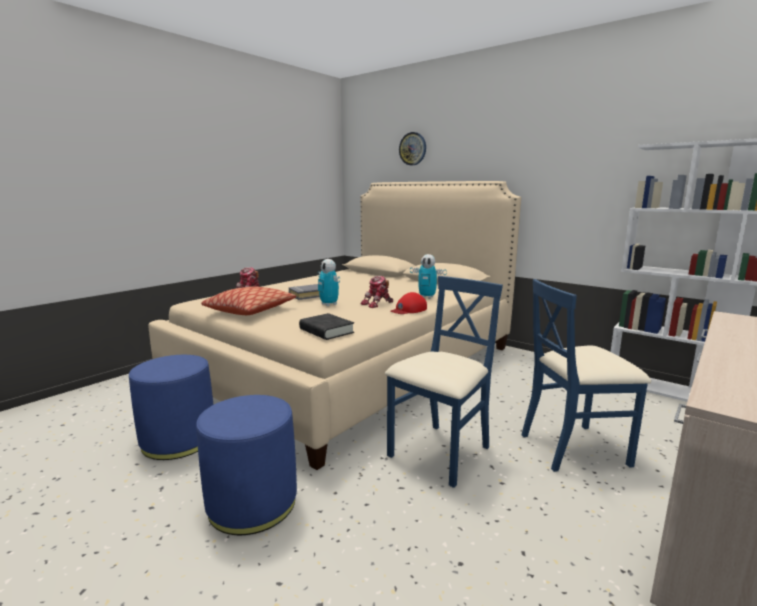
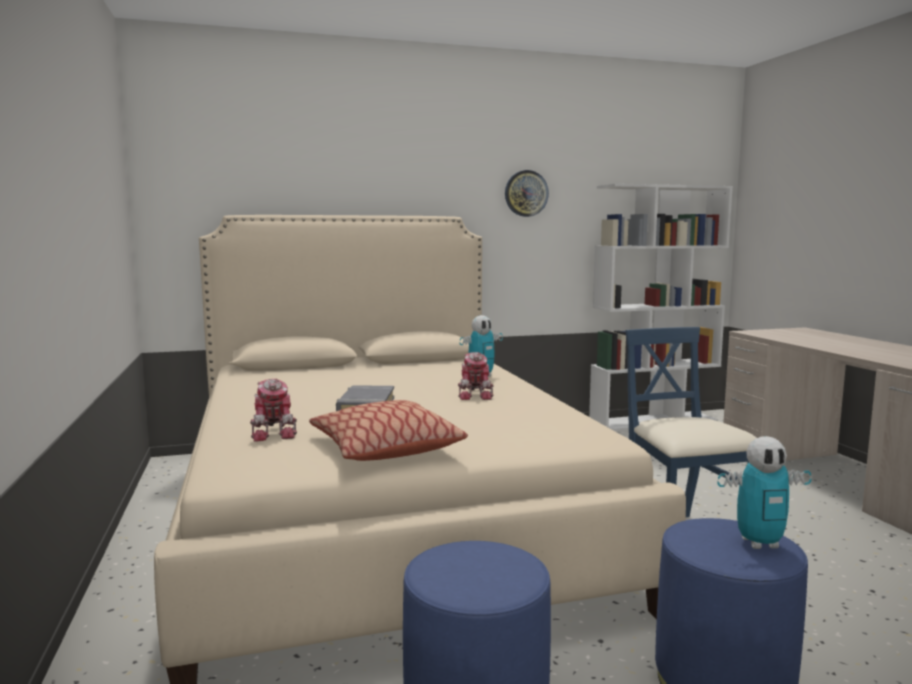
camera: 55 degrees left, 5 degrees down
black book [299,313,354,340] -> none
toy robot [318,259,340,306] -> toy robot moved to [718,436,812,549]
red cap [390,292,427,314] -> none
wall clock [399,132,426,165] -> wall clock moved to [505,170,549,217]
blue chair [521,279,651,472] -> none

